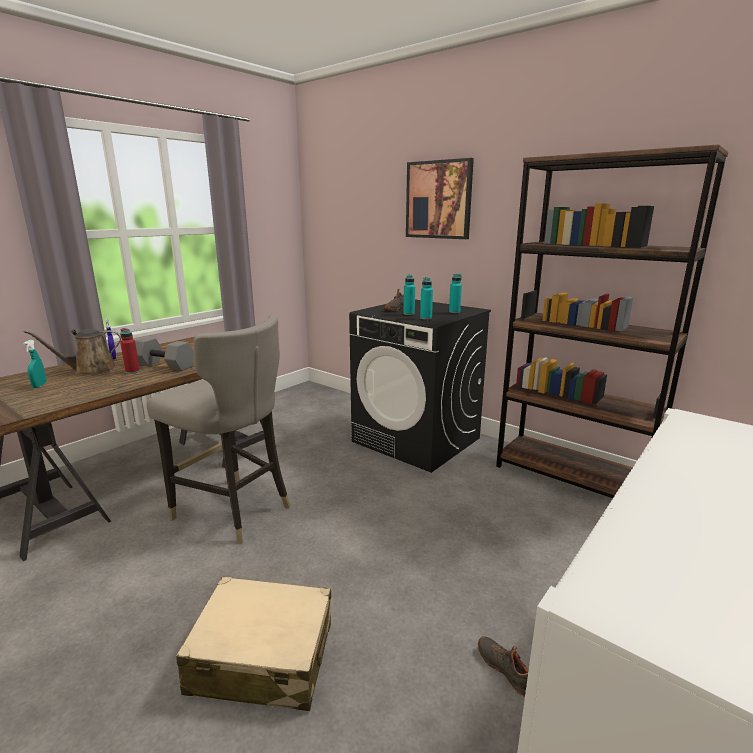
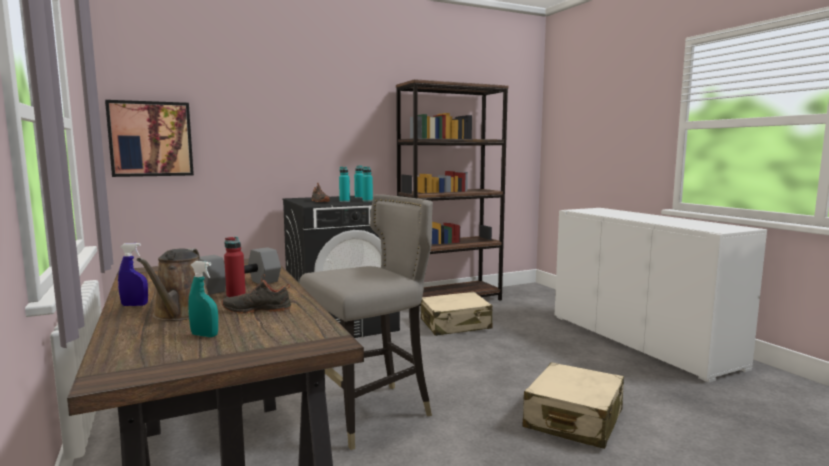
camera: 65 degrees left, 10 degrees down
picture [406,158,474,239] -> picture moved to [105,100,194,177]
black shoe [478,636,529,697] -> black shoe moved to [222,274,291,314]
none -> beige suitcase [421,292,493,336]

